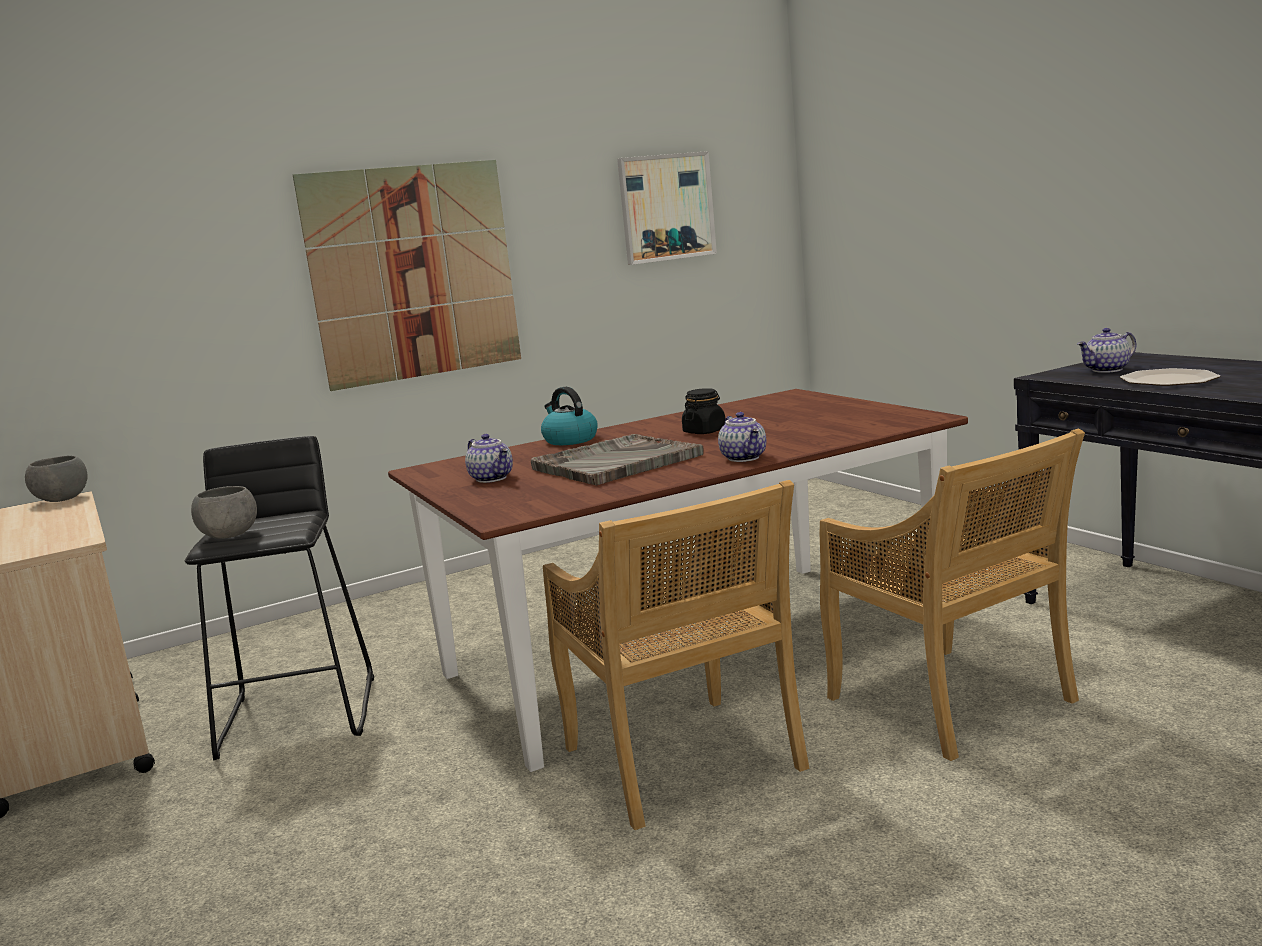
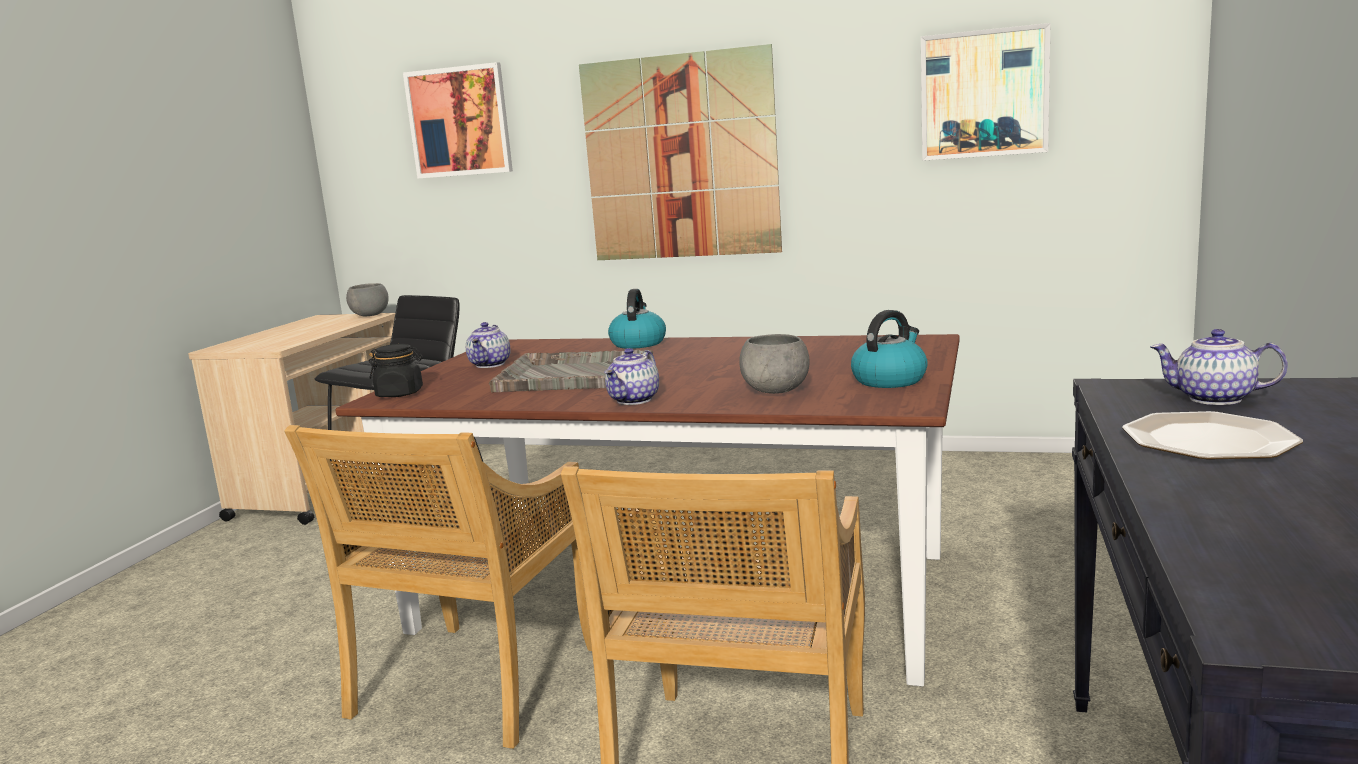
camera: 45 degrees right, 0 degrees up
grey bowl [191,486,257,539] -> grey bowl moved to [739,334,810,394]
black jar [682,388,725,434] -> black jar moved to [369,344,423,397]
none -> picture [403,62,513,179]
none -> kettle [851,310,928,388]

